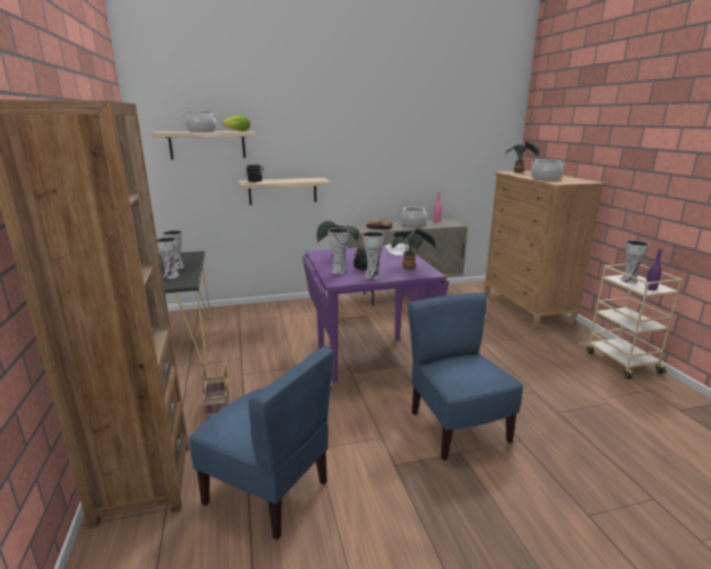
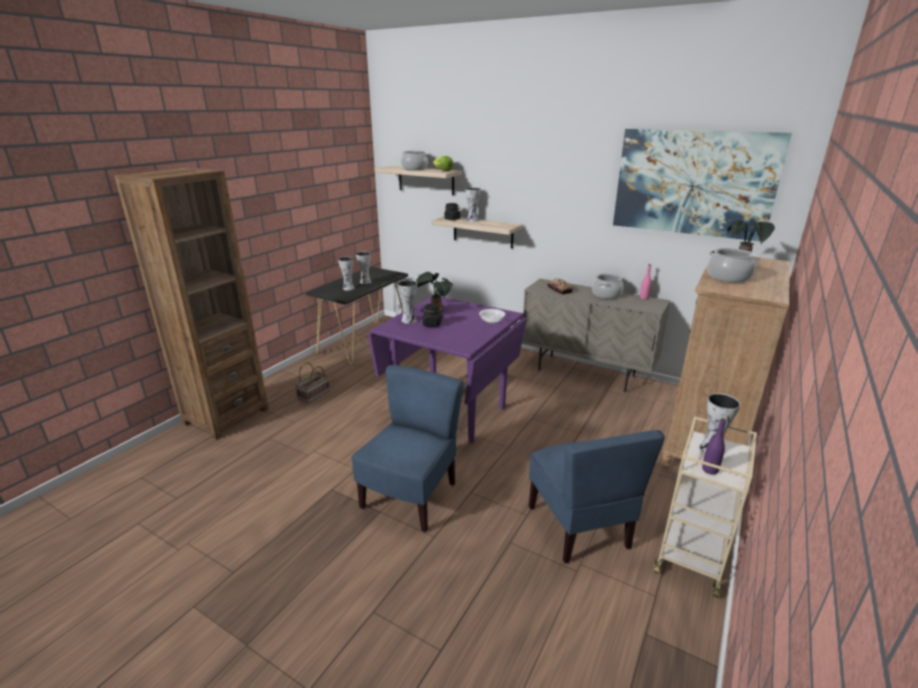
camera: 45 degrees right, 5 degrees up
blue chair [188,346,334,540] -> blue chair moved to [529,430,665,563]
vase [362,231,385,279] -> vase moved to [465,187,481,222]
potted plant [391,229,436,270] -> none
none -> picture [613,129,792,241]

